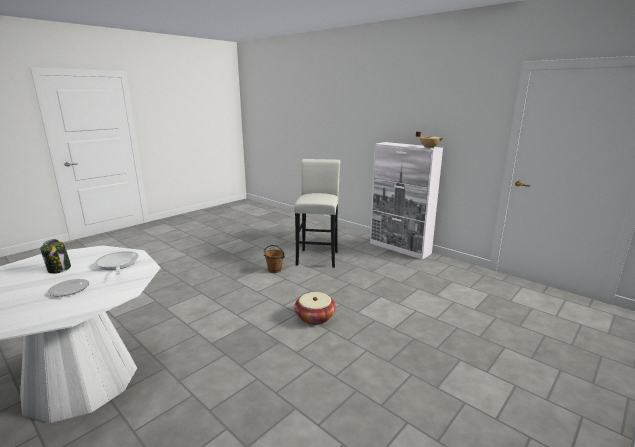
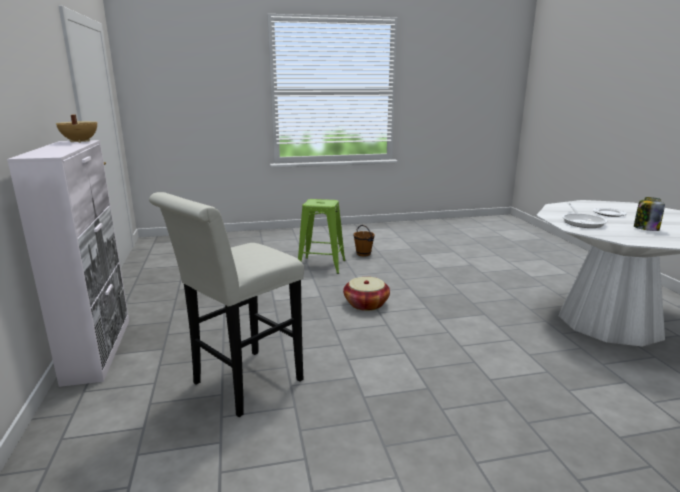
camera: 145 degrees left, 0 degrees up
brown bucket [264,245,285,273] -> brown bucket moved to [354,225,375,256]
none -> green stool [298,199,346,274]

